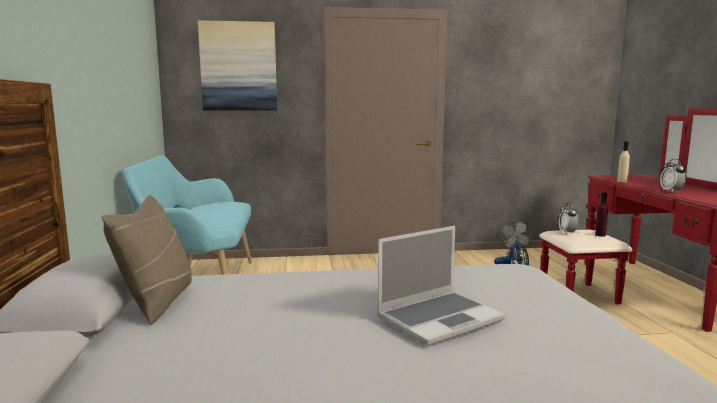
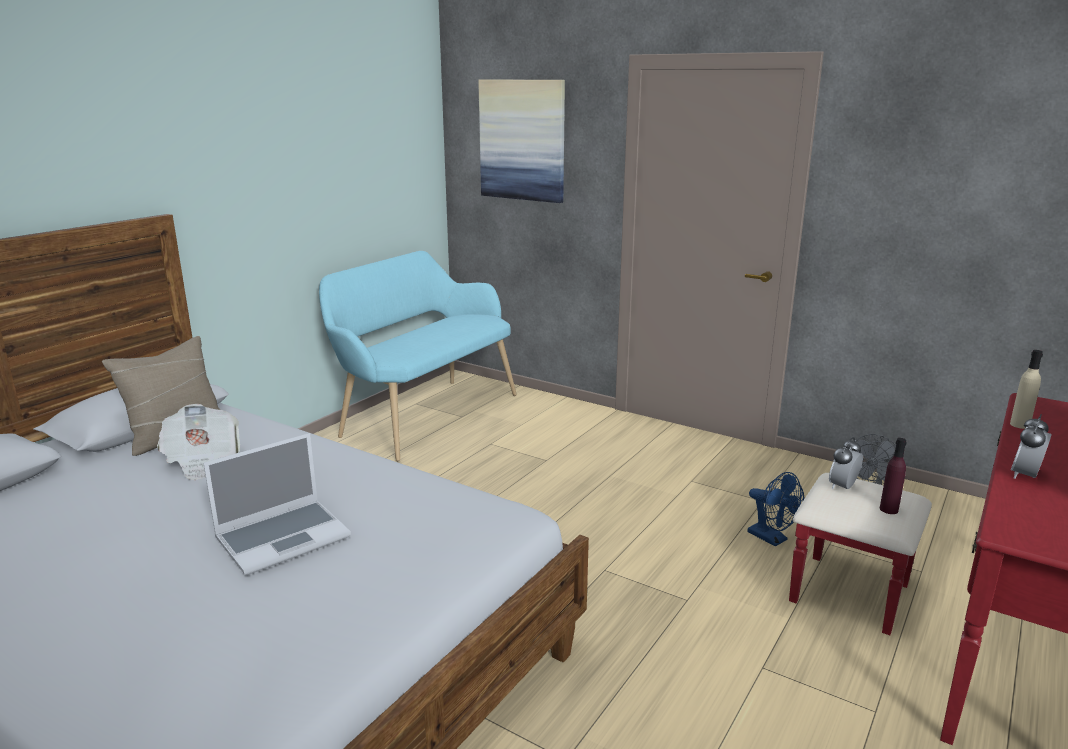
camera: 40 degrees right, 10 degrees up
laptop [377,226,506,346] -> laptop turned 45 degrees counterclockwise [204,433,351,575]
none -> newspaper [157,404,240,480]

